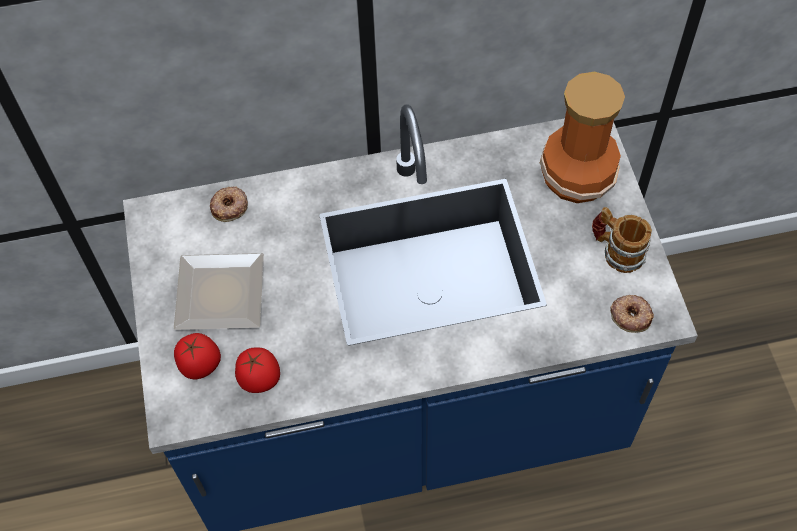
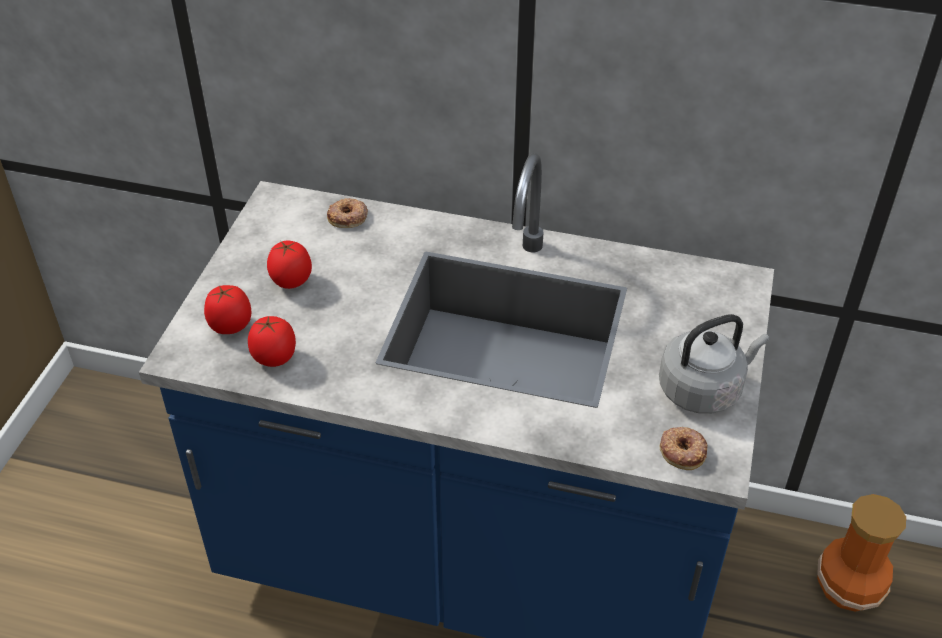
camera: 25 degrees right, 15 degrees down
plate [174,253,264,330] -> tomato [267,241,312,289]
vase [540,72,625,203] -> vase moved to [817,494,906,612]
mug [592,207,652,273] -> grey kettle [659,314,769,414]

